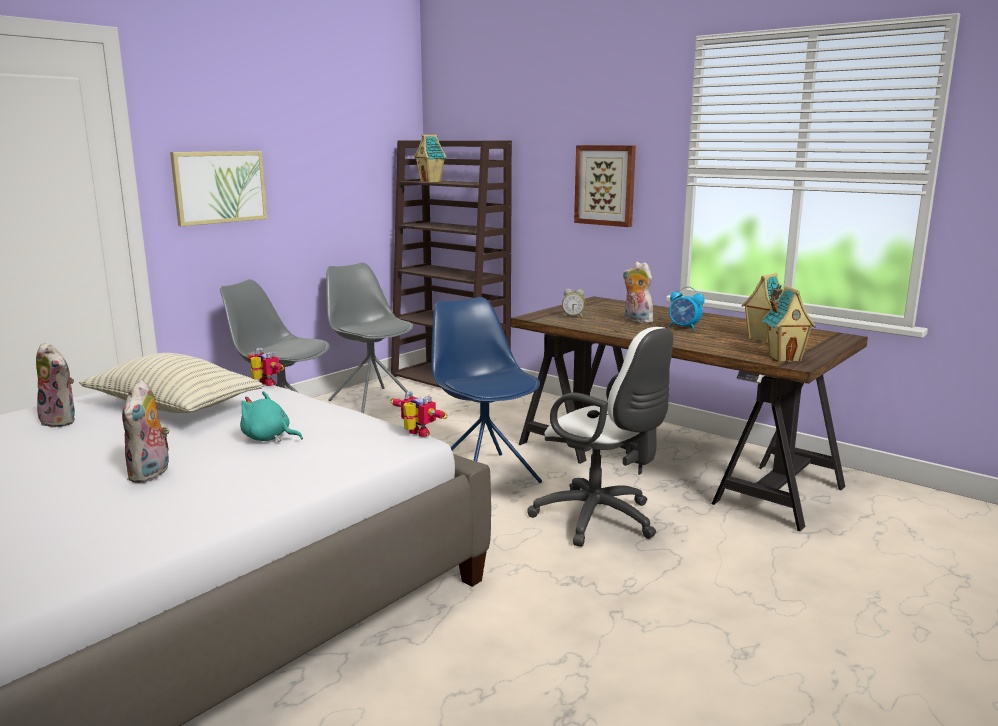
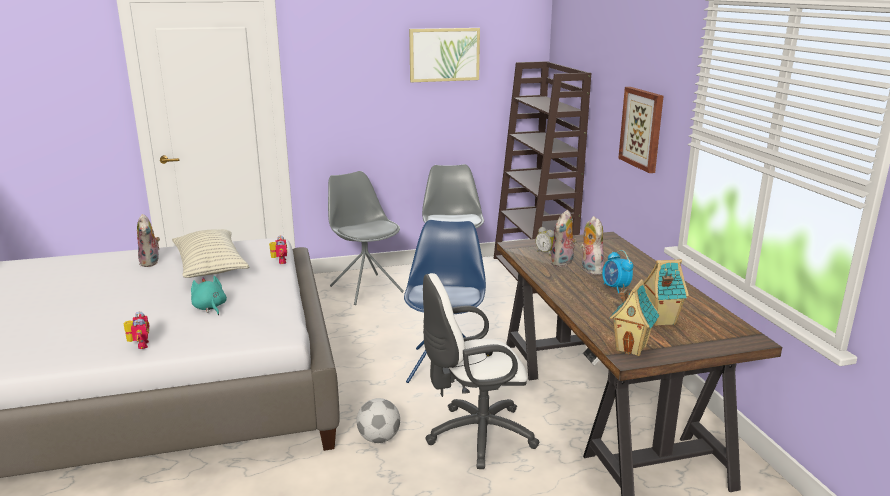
camera: 35 degrees right, 5 degrees up
plush toy [122,380,171,483] -> plush toy moved to [550,210,577,267]
picture [170,151,267,226] -> picture moved to [409,28,480,82]
toy robot [390,391,448,437] -> toy robot moved to [123,312,149,349]
toy house [414,134,447,182] -> none
white office chair [527,327,673,547] -> white office chair turned 90 degrees clockwise [423,273,539,469]
none -> football [357,398,400,443]

